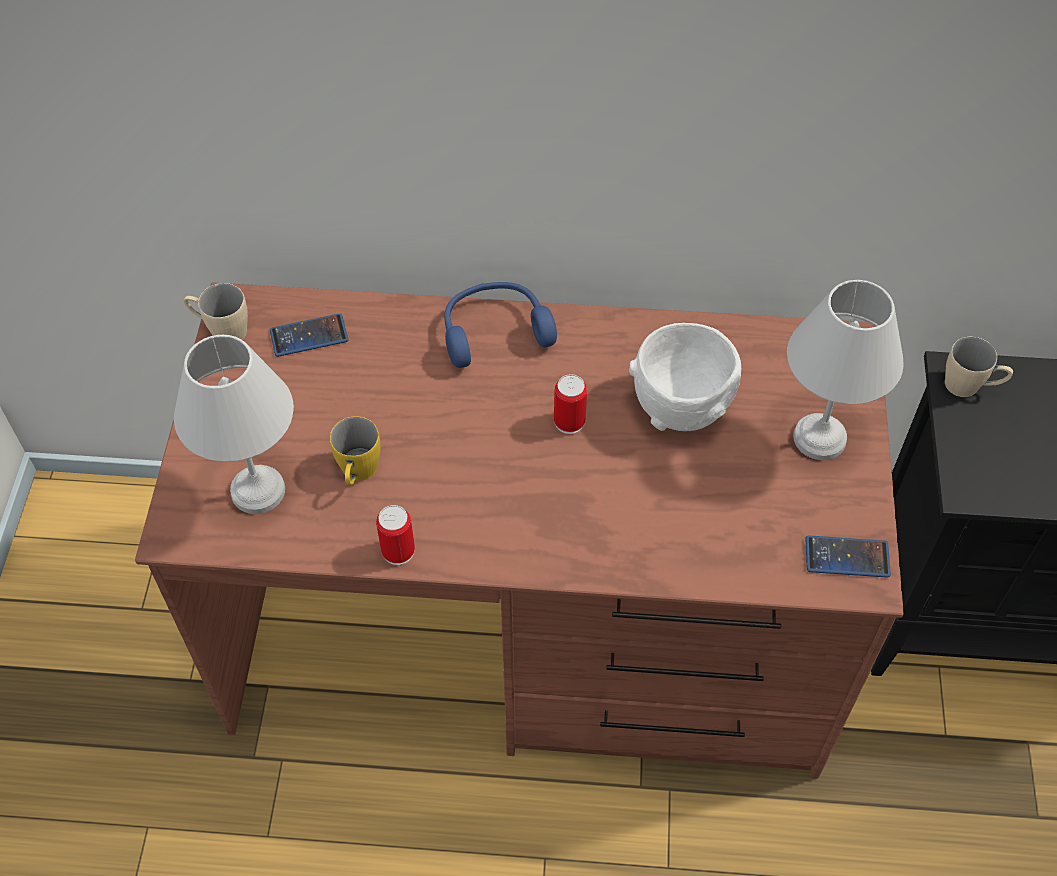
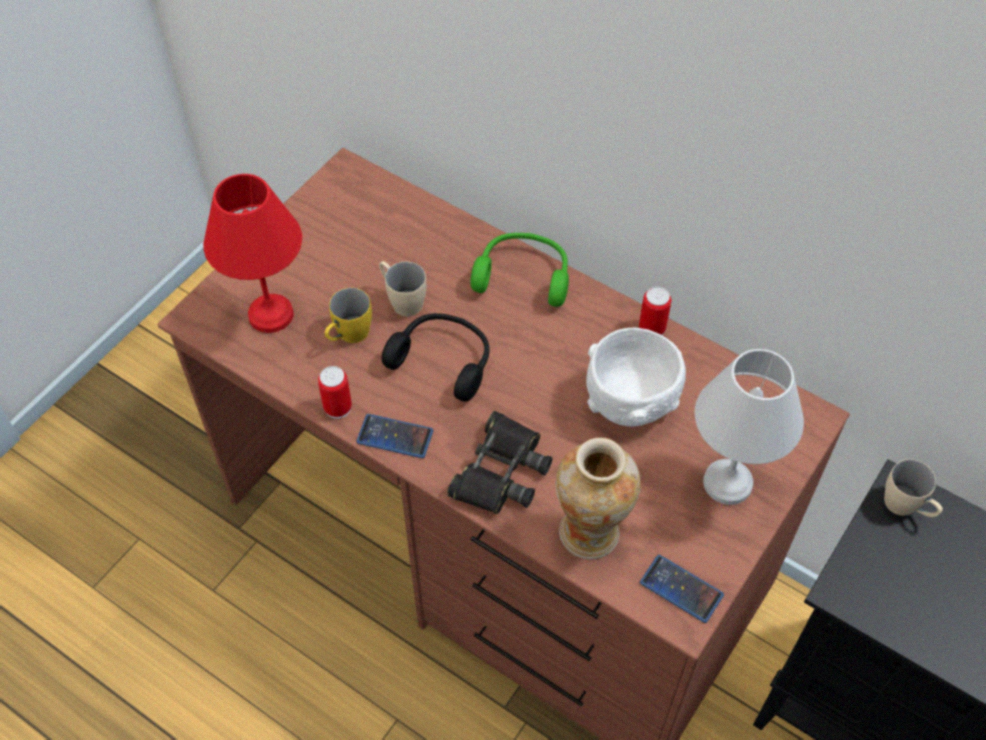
camera: 30 degrees right, 0 degrees up
white table lamp [174,335,294,514] -> red table lamp [203,174,302,333]
beige mug [183,283,248,340] -> beige mug moved to [379,261,427,316]
phone [270,313,349,357] -> phone moved to [356,414,434,458]
blue headphones [444,282,557,368] -> green headphones [471,233,569,307]
can [554,374,587,434] -> can moved to [639,286,671,335]
none -> black headphones [382,313,490,402]
none -> black binoculars [447,411,553,514]
none -> vase [556,438,641,559]

